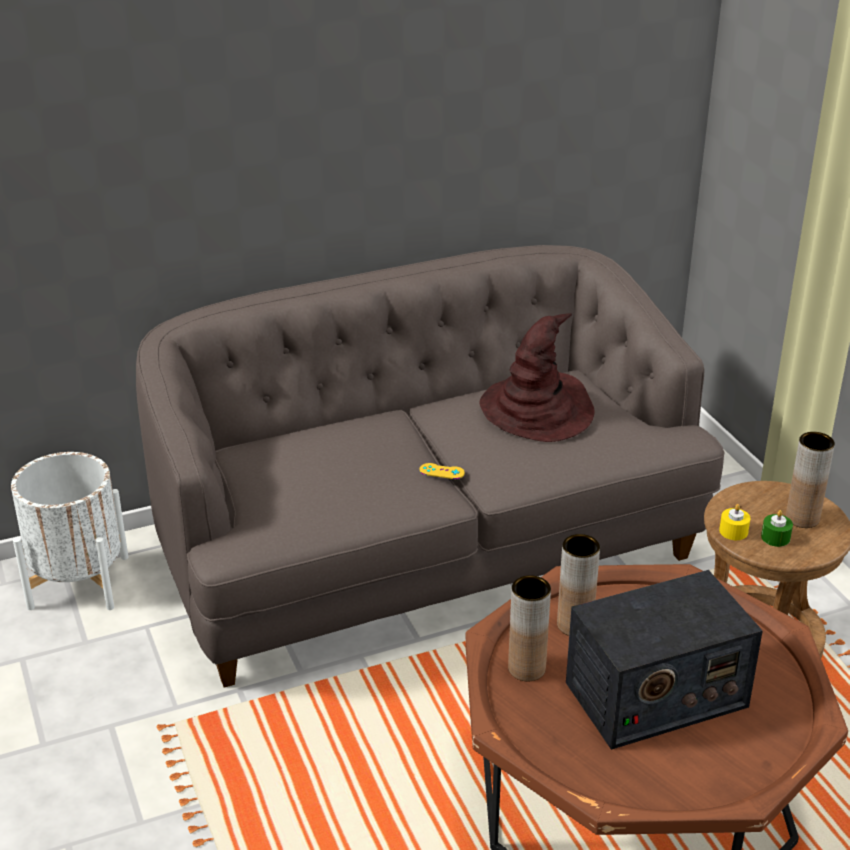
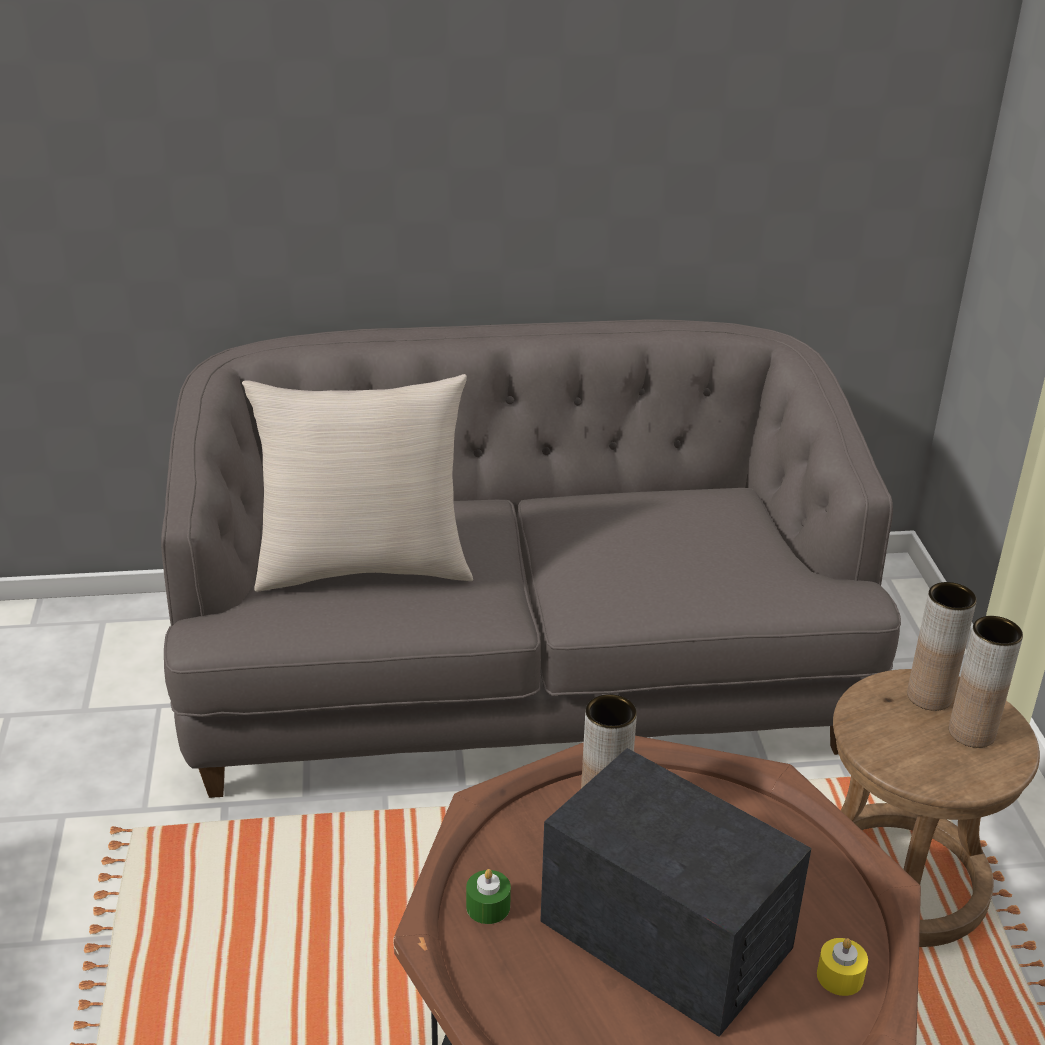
camera: 15 degrees right, 0 degrees up
white planter [11,452,129,610] -> none
yellow game controller [420,463,465,479] -> none
brown hat [480,313,595,442] -> none
brown vase [508,575,551,681] -> brown vase moved to [907,582,977,711]
radio [566,570,763,750] -> radio turned 135 degrees counterclockwise [540,748,811,1037]
yellow candle [719,504,750,540] -> yellow candle moved to [817,938,868,996]
green candle [761,510,793,547] -> green candle moved to [466,869,511,924]
none -> beige pillow [242,374,473,592]

